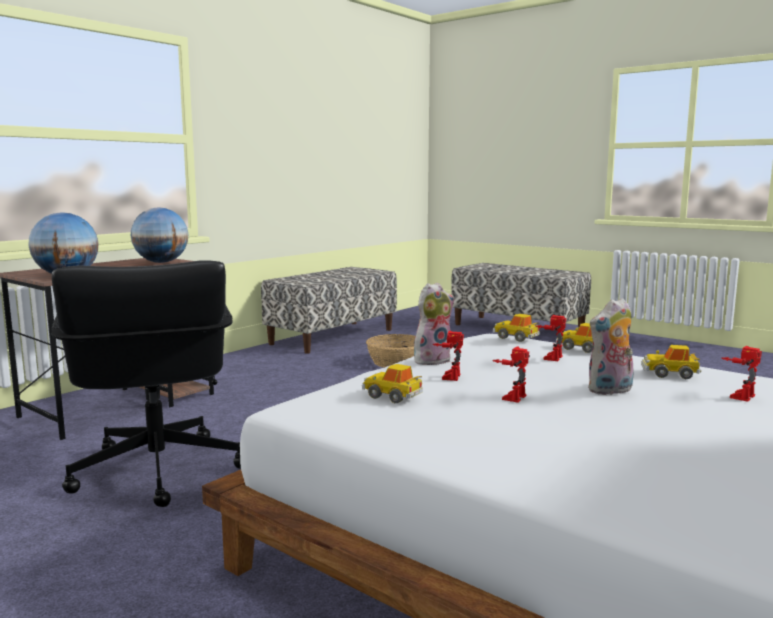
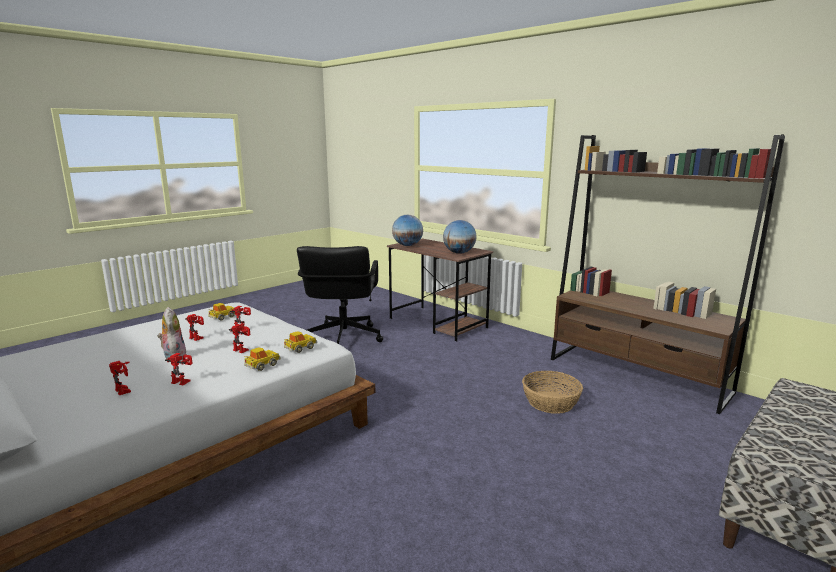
camera: 95 degrees right, 5 degrees up
black office chair [51,260,241,507] -> black office chair turned 75 degrees counterclockwise [297,246,383,344]
bench [261,267,397,354] -> brown bookcase [551,135,785,414]
plush toy [414,283,455,365] -> none
toy car [641,345,701,379] -> toy robot [165,353,193,385]

